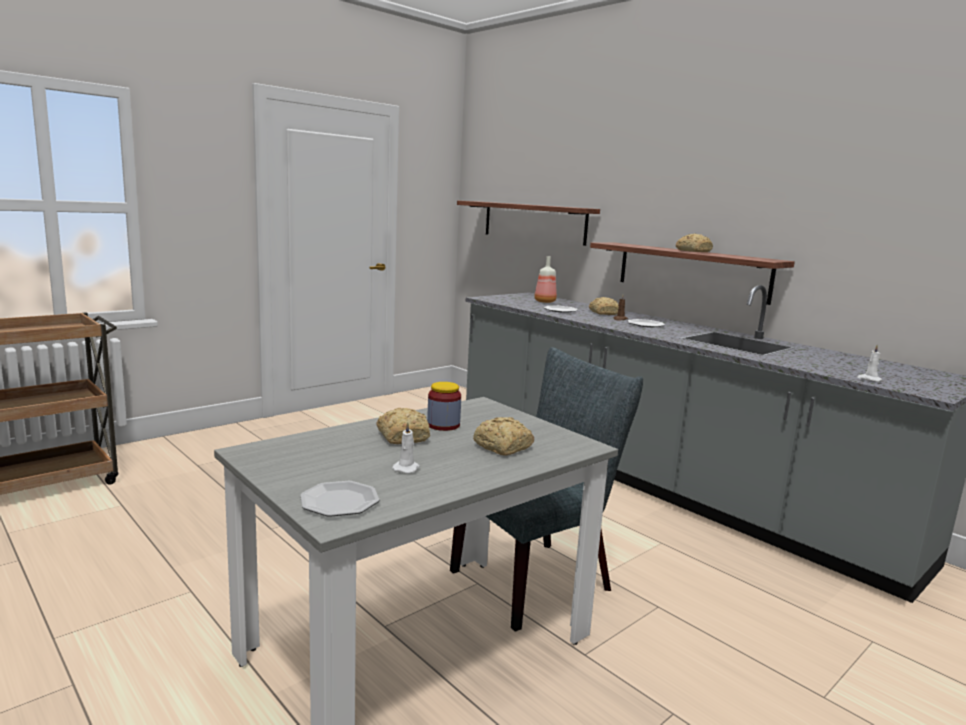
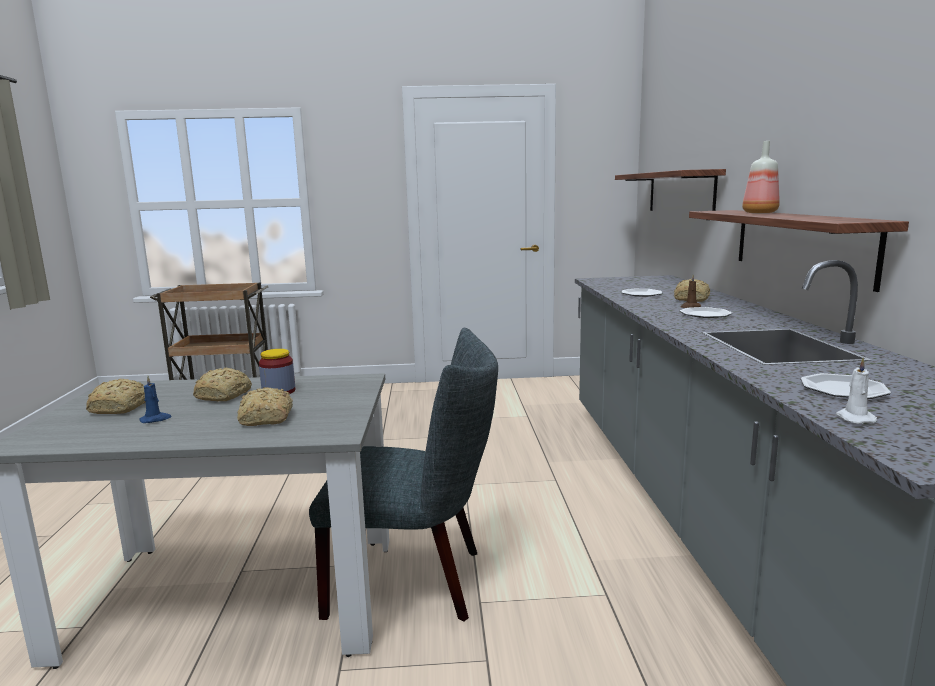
camera: 40 degrees right, 0 degrees up
plate [300,481,379,517] -> plate moved to [801,373,891,399]
white candle [392,422,420,473] -> blue candle [140,376,171,423]
bottle [534,256,557,303] -> bottle moved to [742,141,780,213]
bread [676,233,713,252] -> bread moved to [86,379,146,414]

